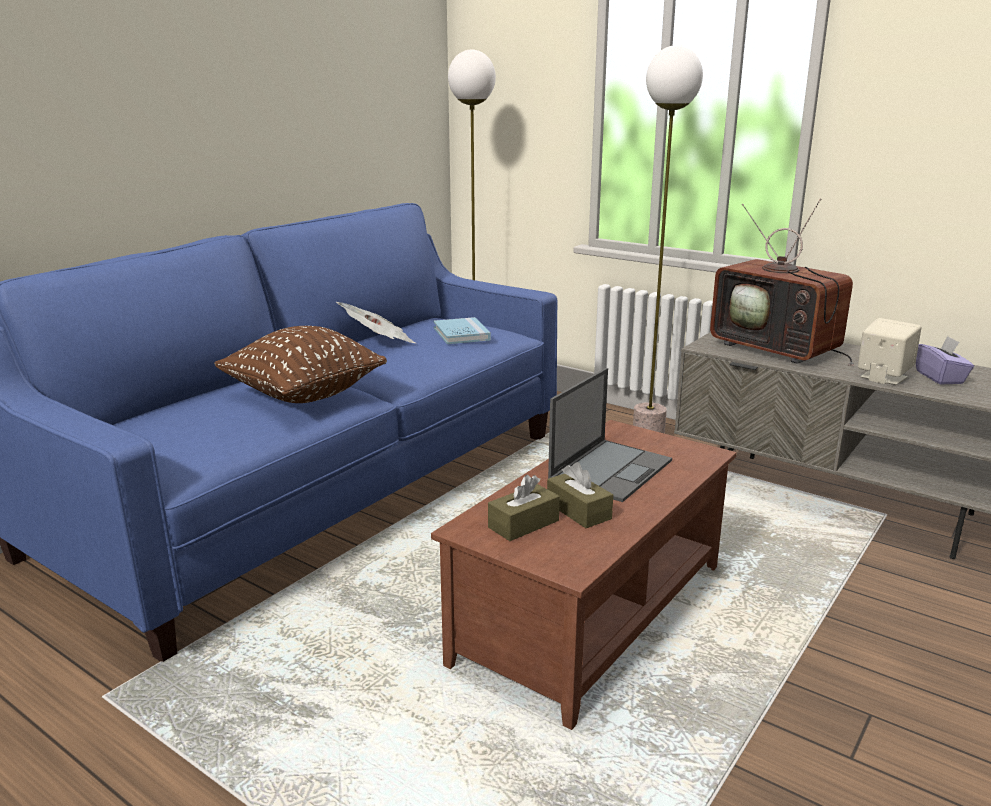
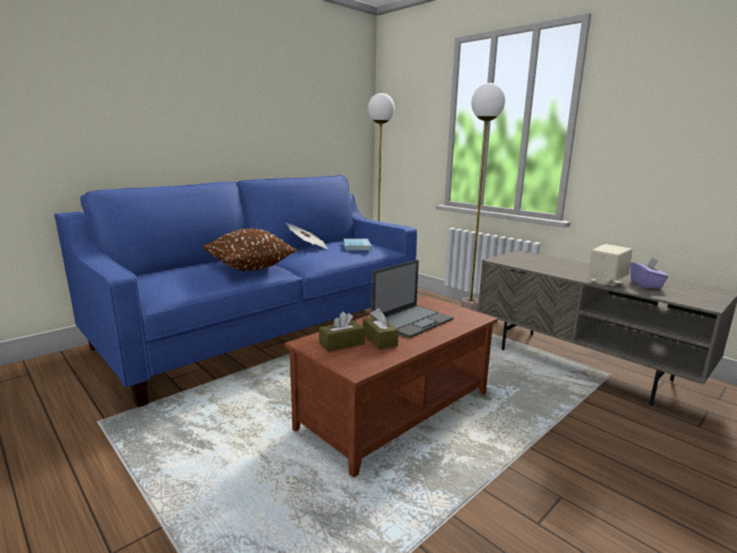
camera: 10 degrees right, 5 degrees down
television [710,198,854,366] -> none

